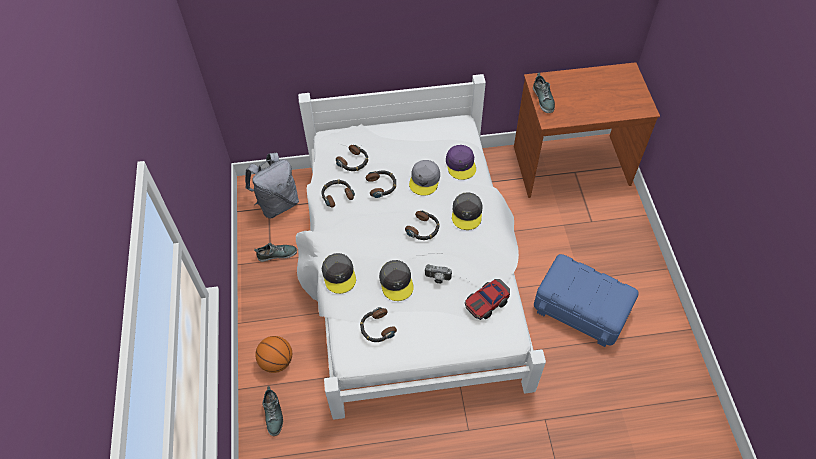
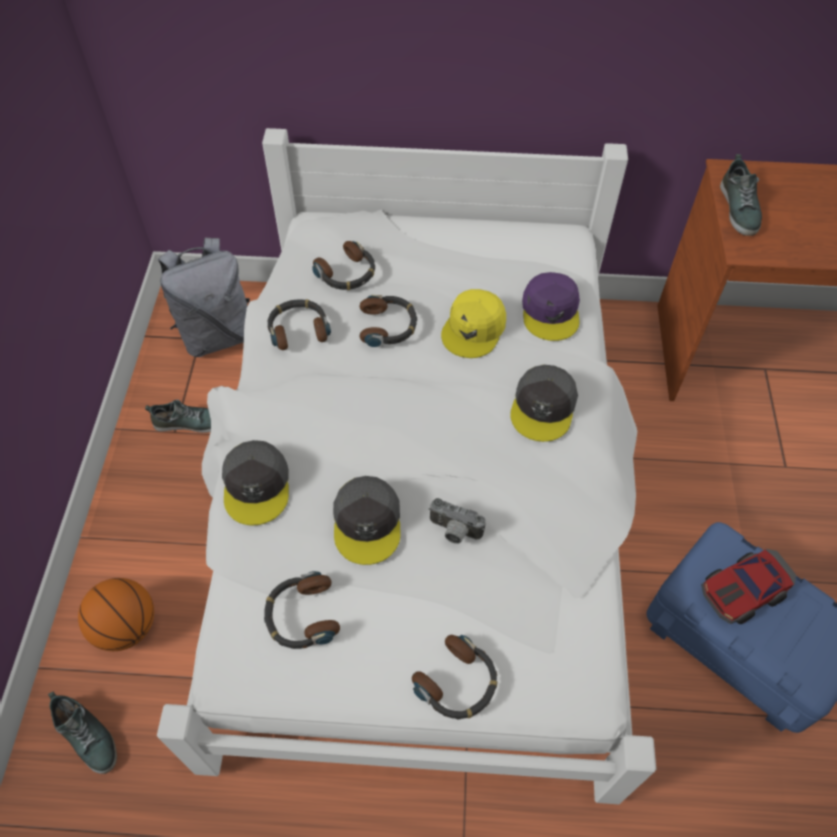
camera: 10 degrees right, 0 degrees up
shoe [263,386,283,436] -> shoe turned 45 degrees counterclockwise [48,691,117,774]
headphones [405,210,440,240] -> headphones moved to [412,635,497,719]
grey cap [409,160,440,196] -> yellow cap [441,289,506,358]
toy car [465,279,510,320] -> toy car moved to [701,549,796,624]

